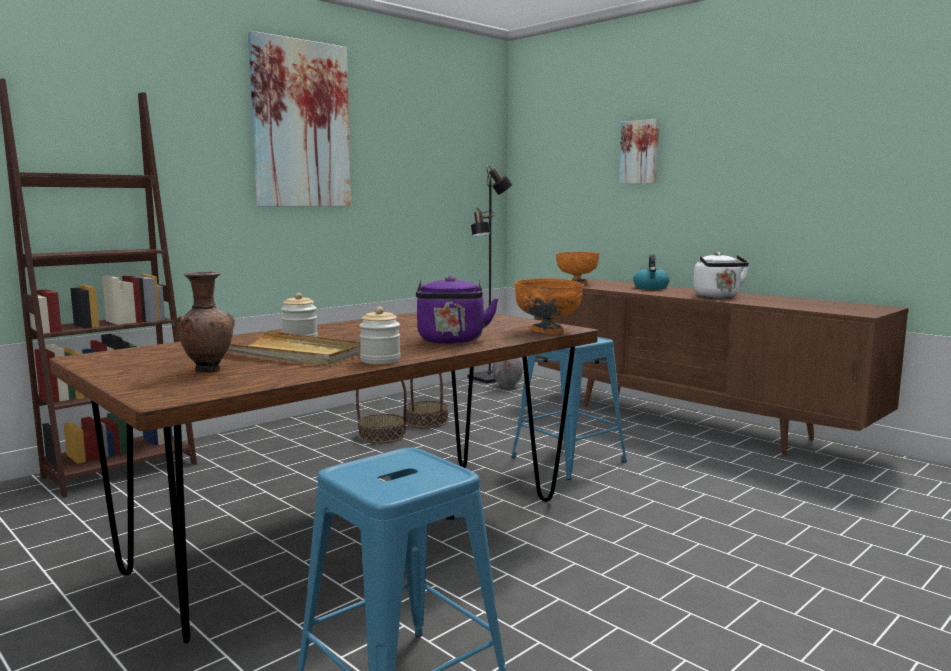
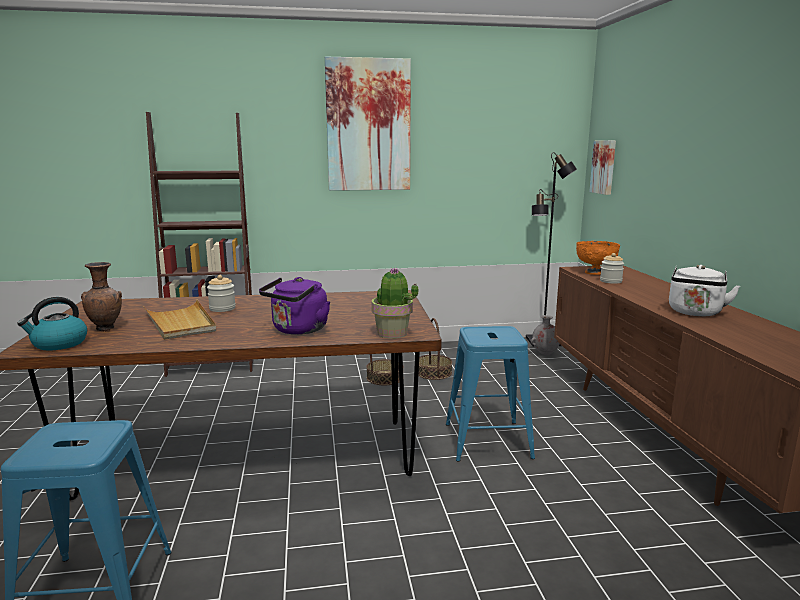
camera: 35 degrees right, 5 degrees up
jar [359,307,401,364] -> jar moved to [600,253,624,284]
orange bowl [514,278,583,334] -> potted plant [371,267,418,339]
picture [619,119,659,184] -> picture moved to [589,140,616,195]
kettle [633,255,669,290] -> kettle moved to [17,297,87,351]

